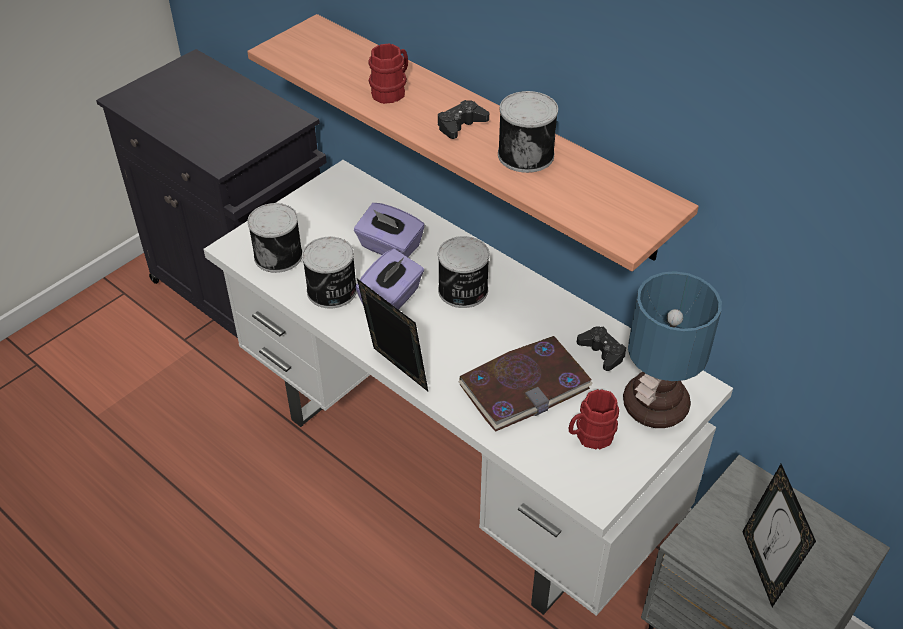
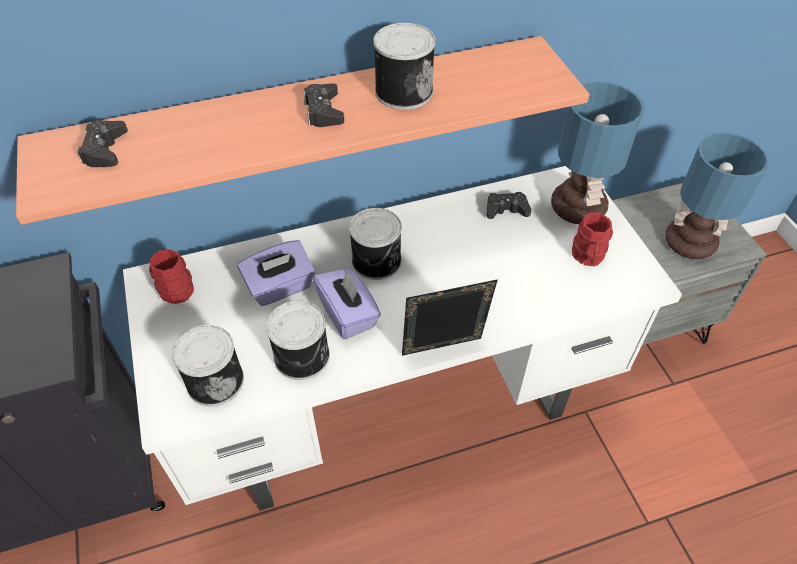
camera: 60 degrees left, 5 degrees up
red mug [368,43,408,104] -> red mug moved to [149,248,194,304]
book [458,336,593,432] -> none
picture frame [742,464,816,607] -> table lamp [665,133,769,259]
none -> black game controller [78,120,128,167]

